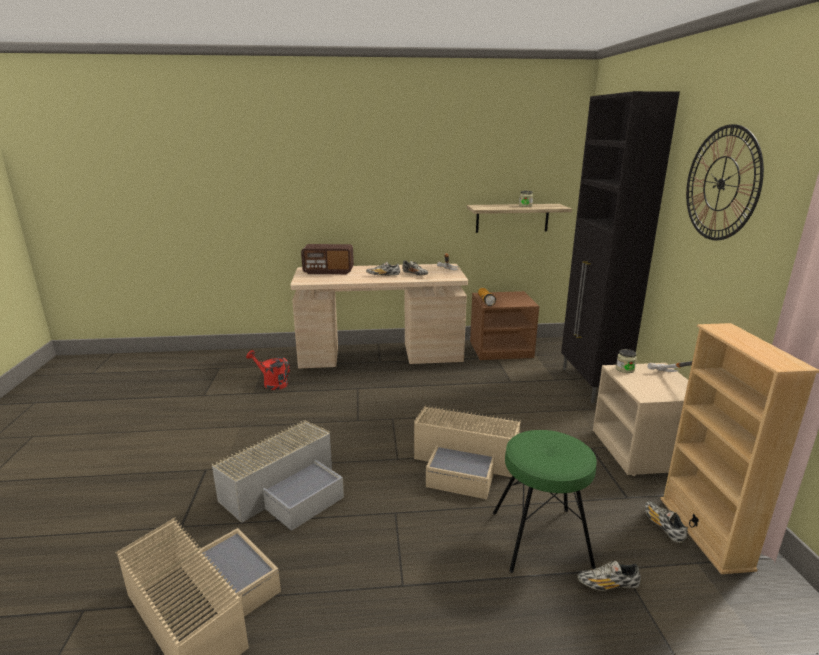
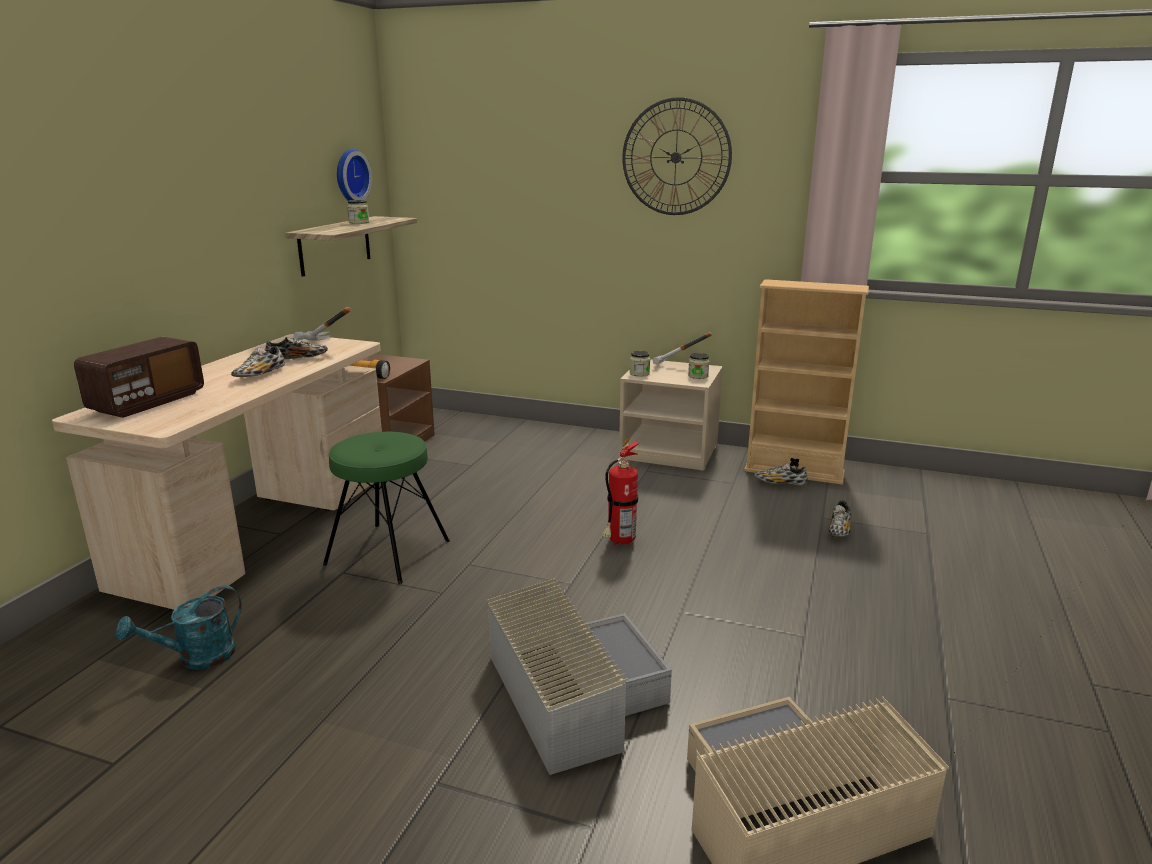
camera: 65 degrees left, 0 degrees up
red watering can [246,350,290,390] -> turquoise watering can [116,585,242,670]
beige storage box [414,405,520,499] -> fire extinguisher [602,438,639,545]
green stool [493,430,597,573] -> green stool moved to [323,432,450,584]
black cabinet [561,91,680,403] -> none
none -> wall clock [337,148,372,201]
none -> jar [688,353,710,379]

